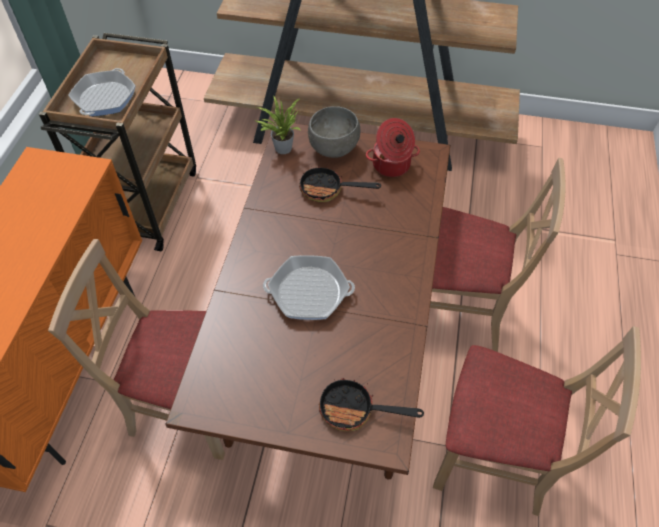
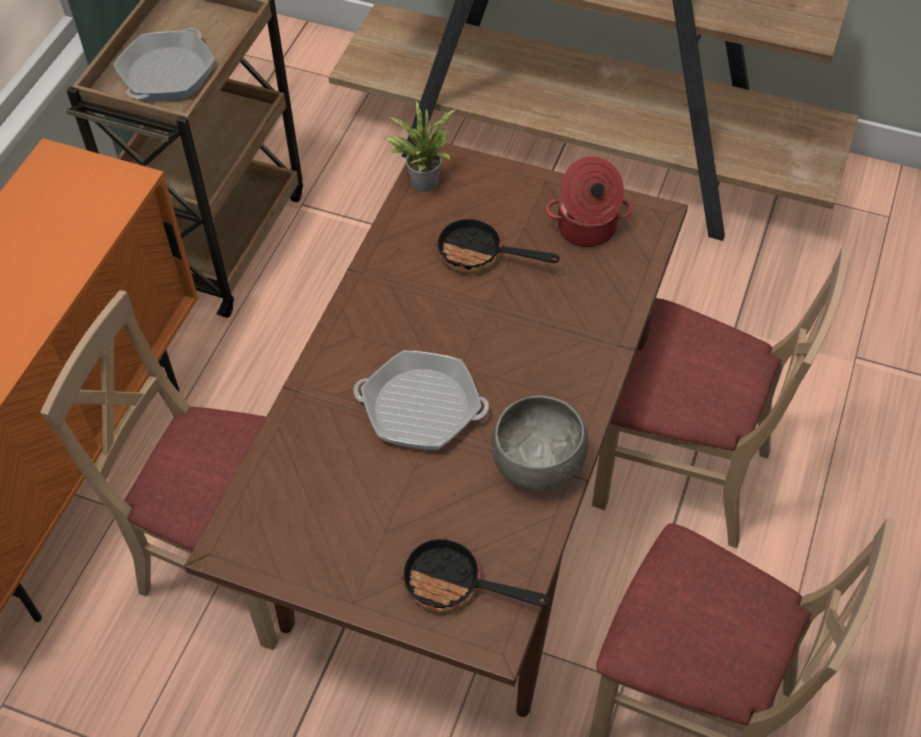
camera: 10 degrees right, 0 degrees up
grey bowl [308,106,360,158] -> grey bowl moved to [491,396,588,491]

